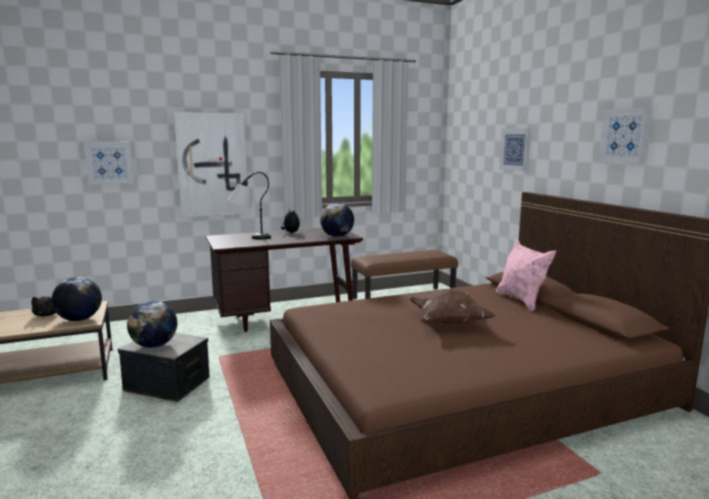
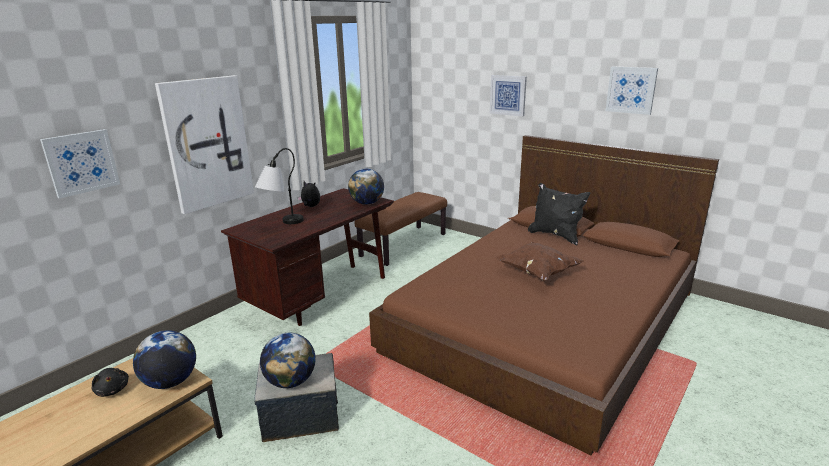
camera: 30 degrees left, 10 degrees up
pink pillow [496,239,557,312] -> black pillow [528,183,590,245]

